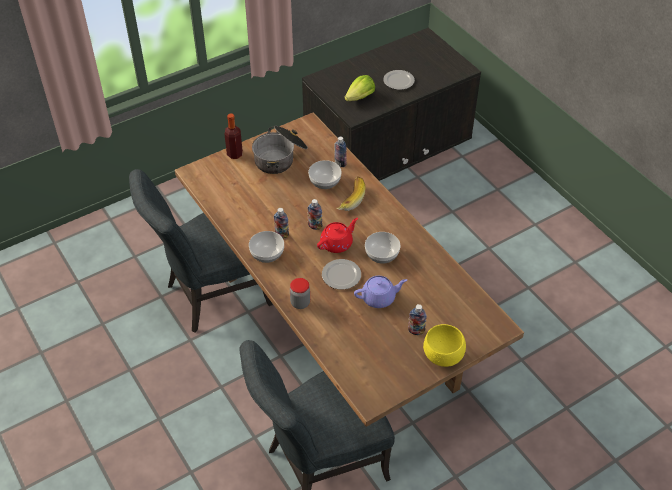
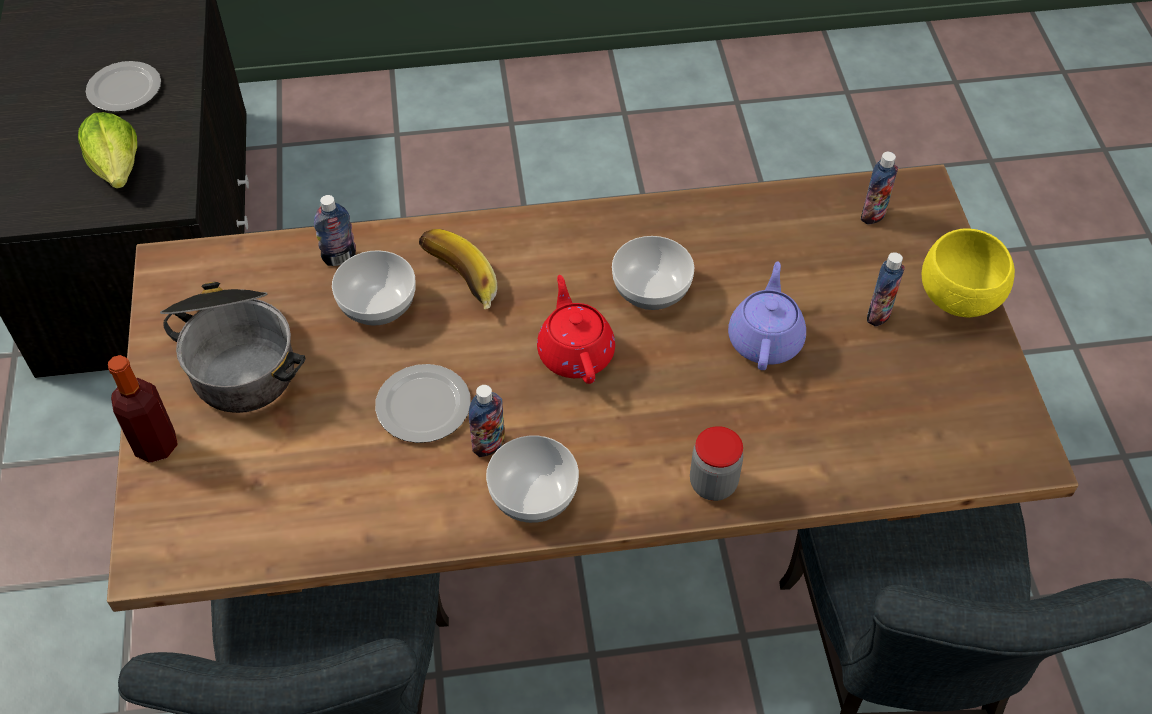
camera: 65 degrees left, 5 degrees up
bottle [307,199,322,230] -> bottle moved to [861,152,898,225]
plate [322,259,361,290] -> plate moved to [375,364,471,443]

